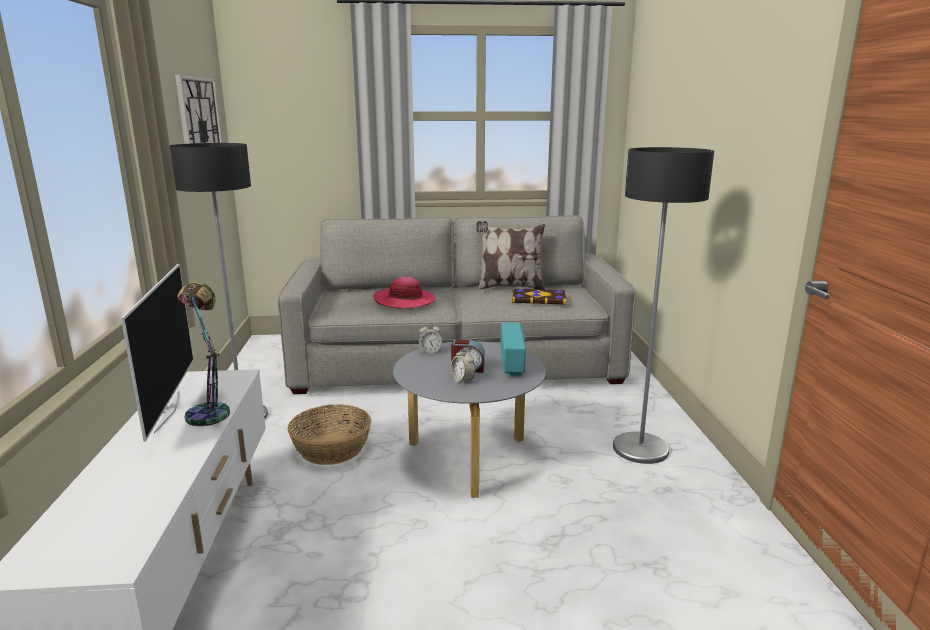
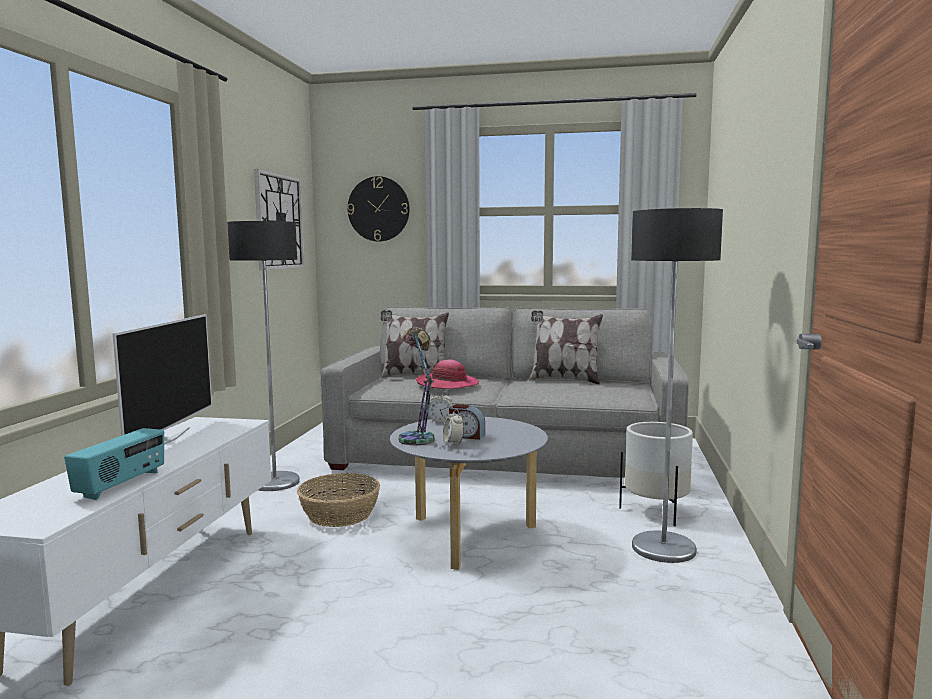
camera: 15 degrees right, 10 degrees down
table lamp [177,282,230,426] -> table lamp moved to [399,325,434,445]
radio [501,323,526,377] -> radio moved to [64,428,164,500]
book [512,289,566,305] -> none
none -> wall clock [347,176,410,242]
none -> pillow [381,310,449,379]
none -> white planter [619,422,693,526]

